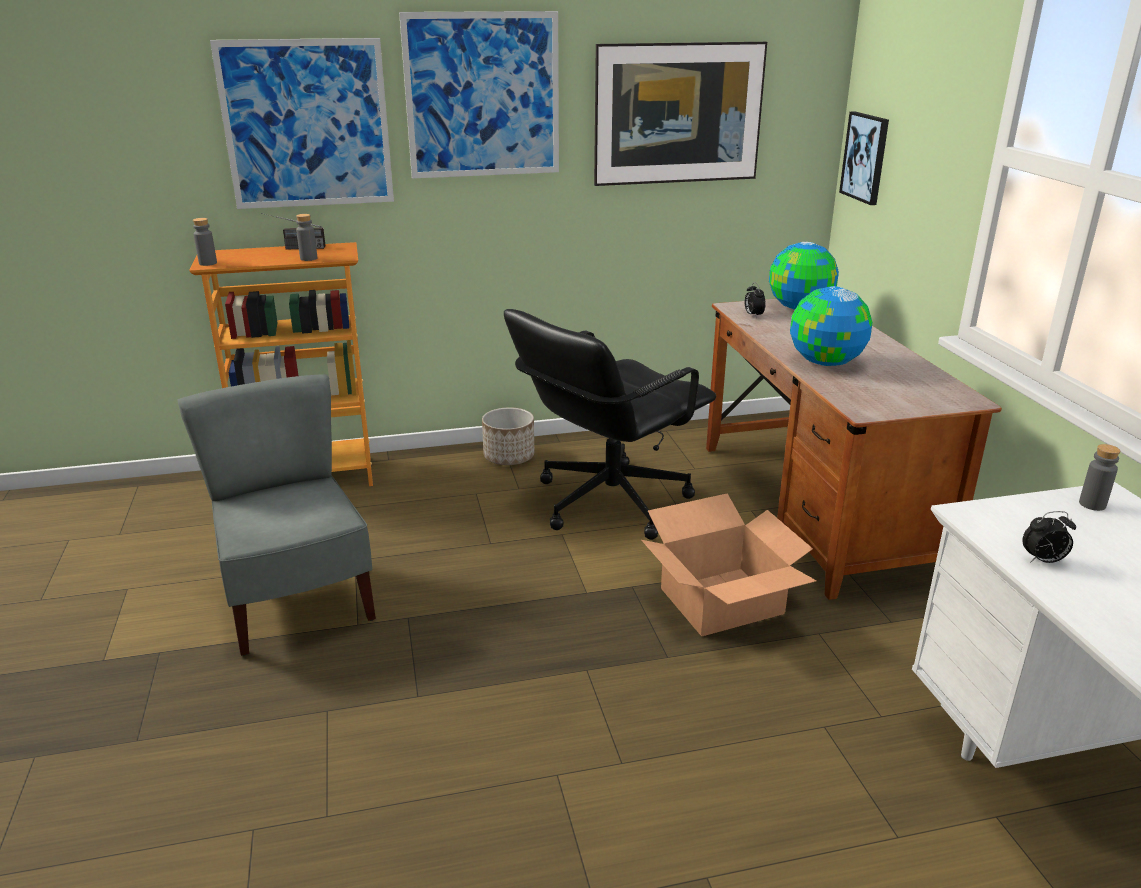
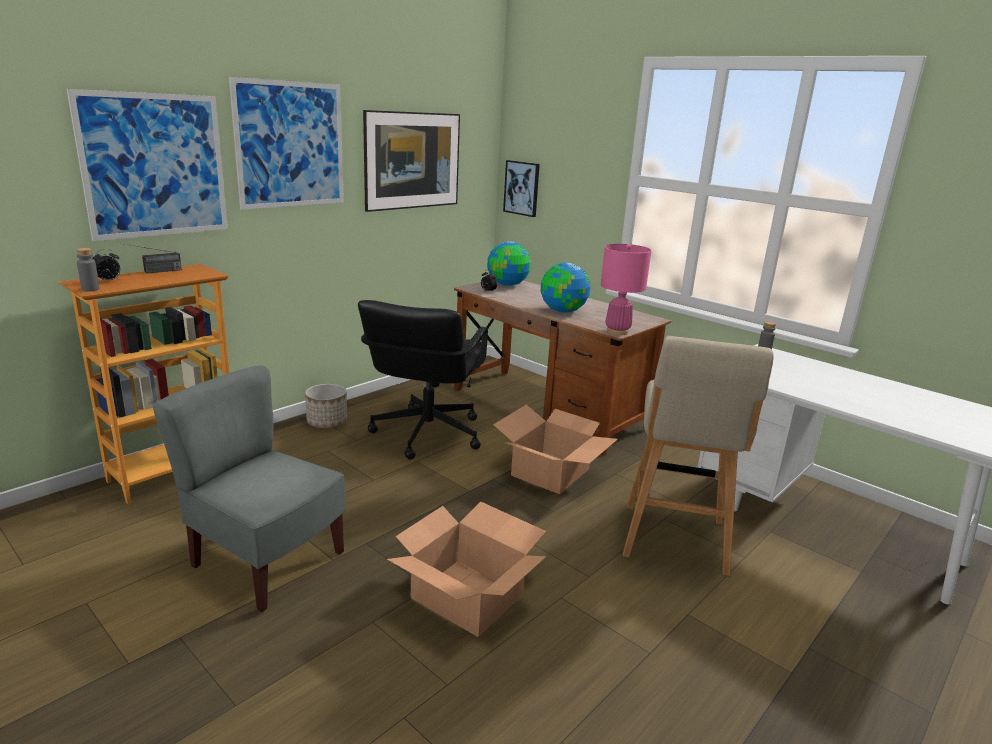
camera: 35 degrees left, 5 degrees down
grey bottle [296,214,317,261] -> none
alarm clock [1022,511,1076,563] -> alarm clock moved to [92,249,120,283]
none -> cardboard box [387,501,546,637]
none -> pink table lamp [601,244,651,335]
none -> beige stool [623,336,774,576]

